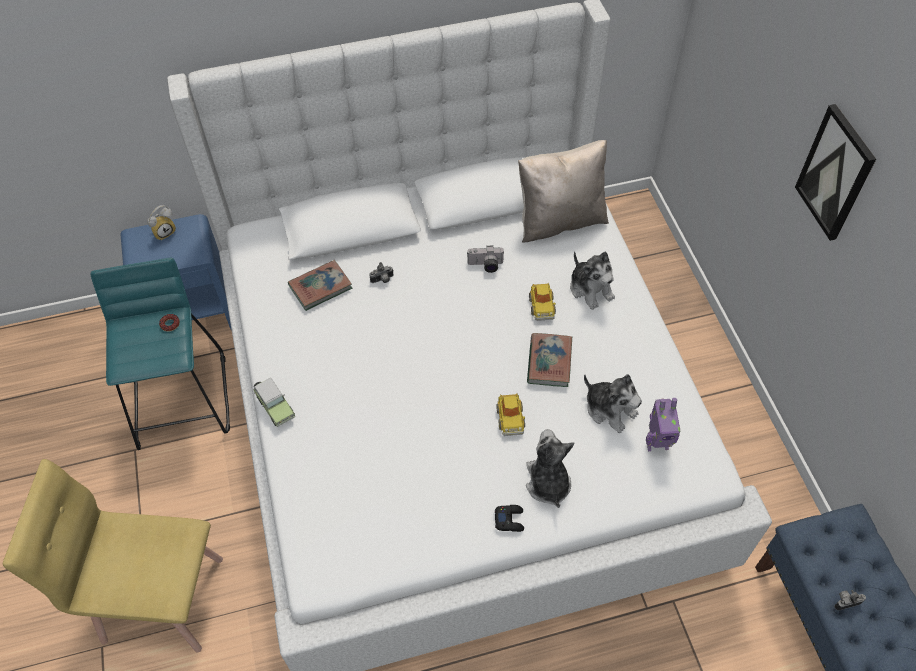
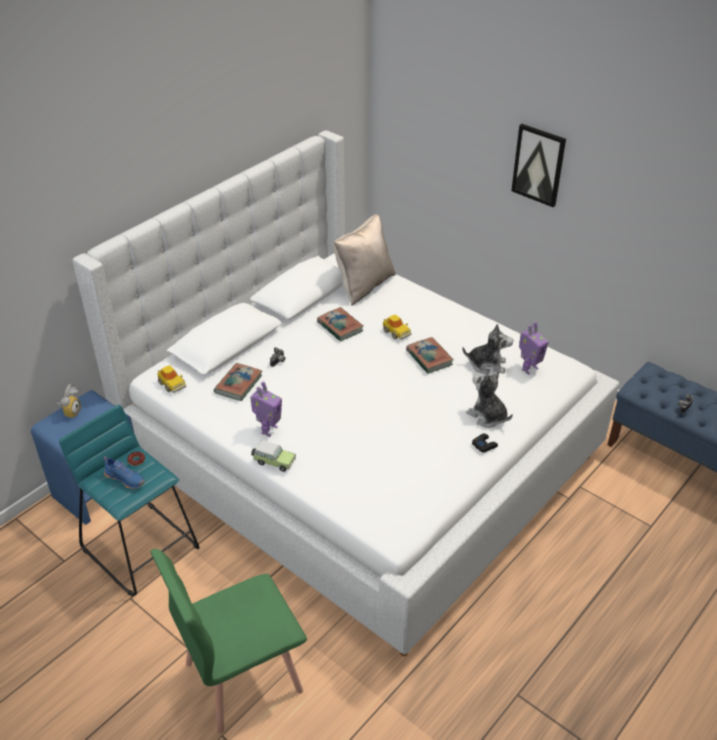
camera: 35 degrees left, 15 degrees down
yellow chair [3,459,223,653] -> green chair [150,549,307,734]
camera [467,246,504,273] -> book [317,307,363,342]
toy car [496,393,525,436] -> toy car moved to [157,365,186,393]
plush toy [570,251,615,310] -> none
none -> blue shoe [103,456,145,489]
none -> toy robot [250,382,282,437]

